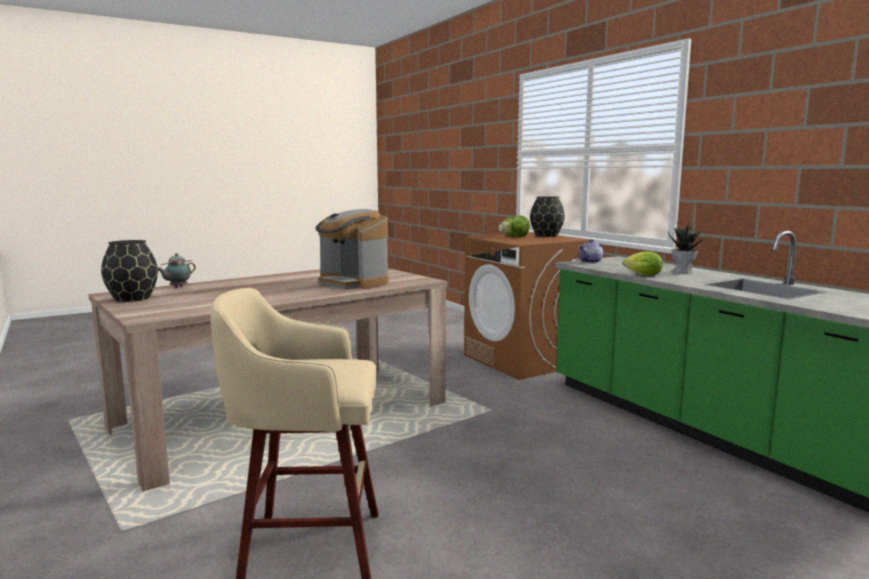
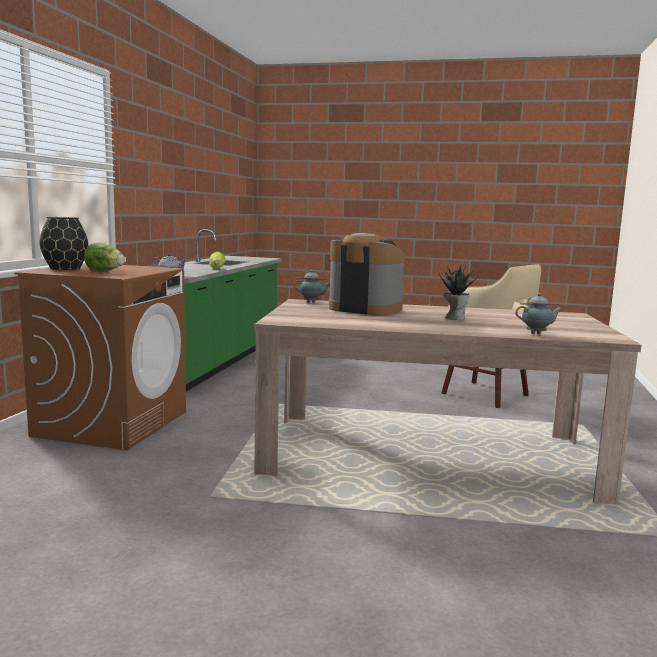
camera: 135 degrees left, 0 degrees up
black vase [101,240,158,302] -> none
coffee machine [315,209,388,289] -> coffee machine turned 60 degrees counterclockwise [329,233,405,315]
potted plant [668,221,705,274] -> potted plant moved to [439,263,478,320]
none -> teapot [293,270,330,303]

